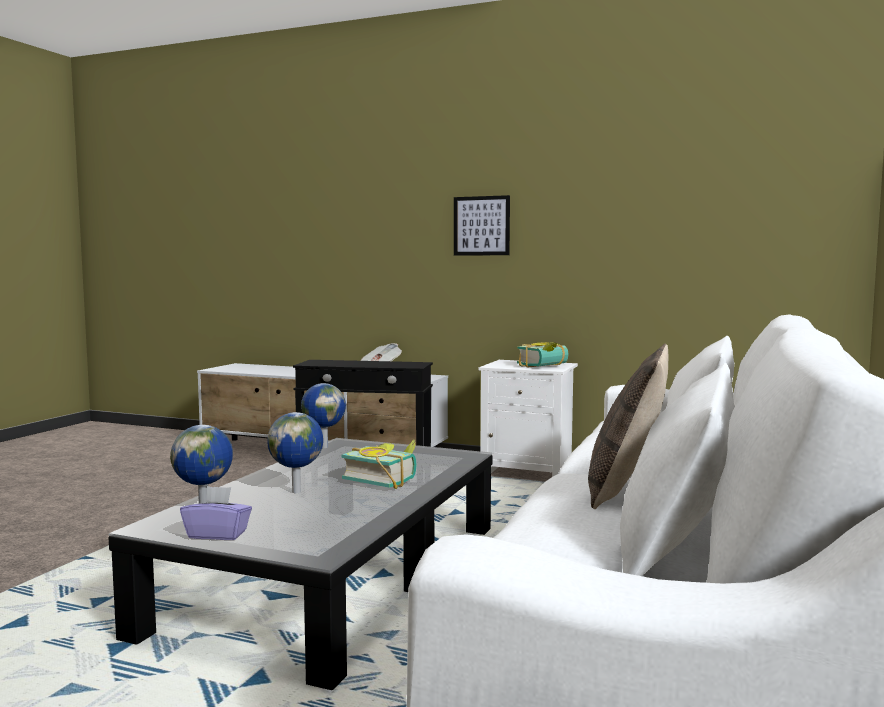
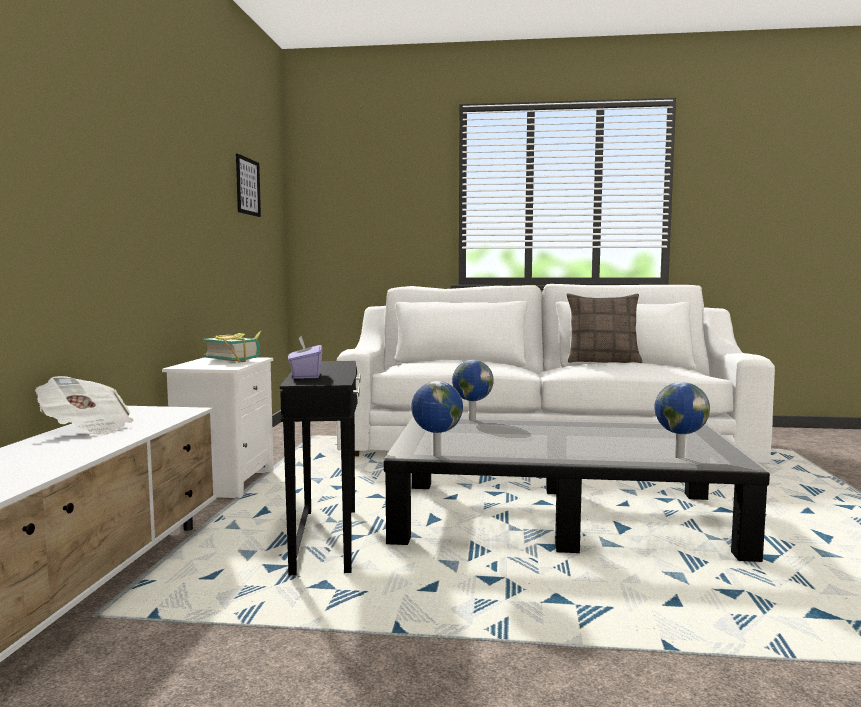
camera: 105 degrees left, 0 degrees up
purple tissue box [180,486,252,540] -> purple tissue box moved to [288,336,322,379]
globe [267,412,323,493] -> globe moved to [452,360,494,420]
book [342,439,417,489] -> none
picture [454,195,510,256] -> picture moved to [236,154,261,217]

